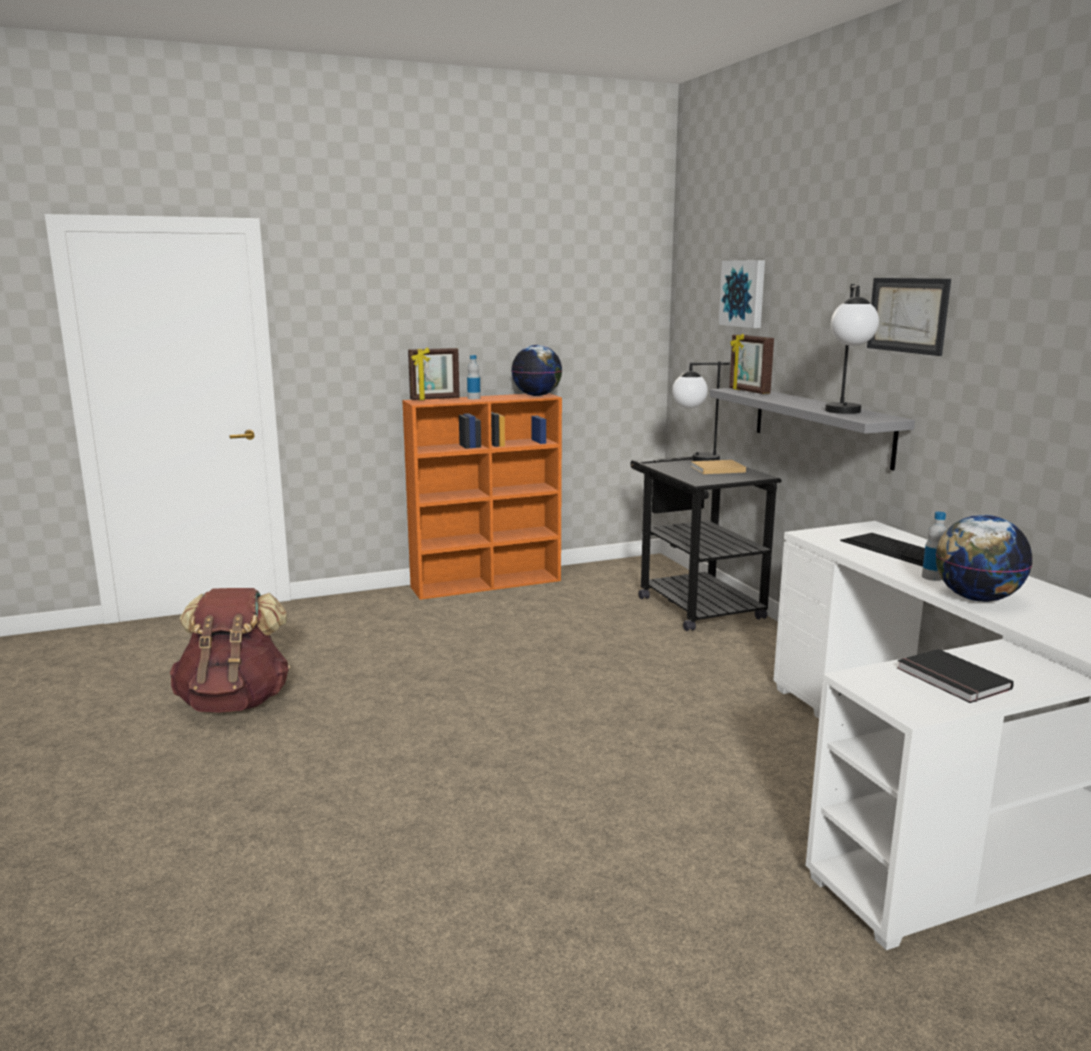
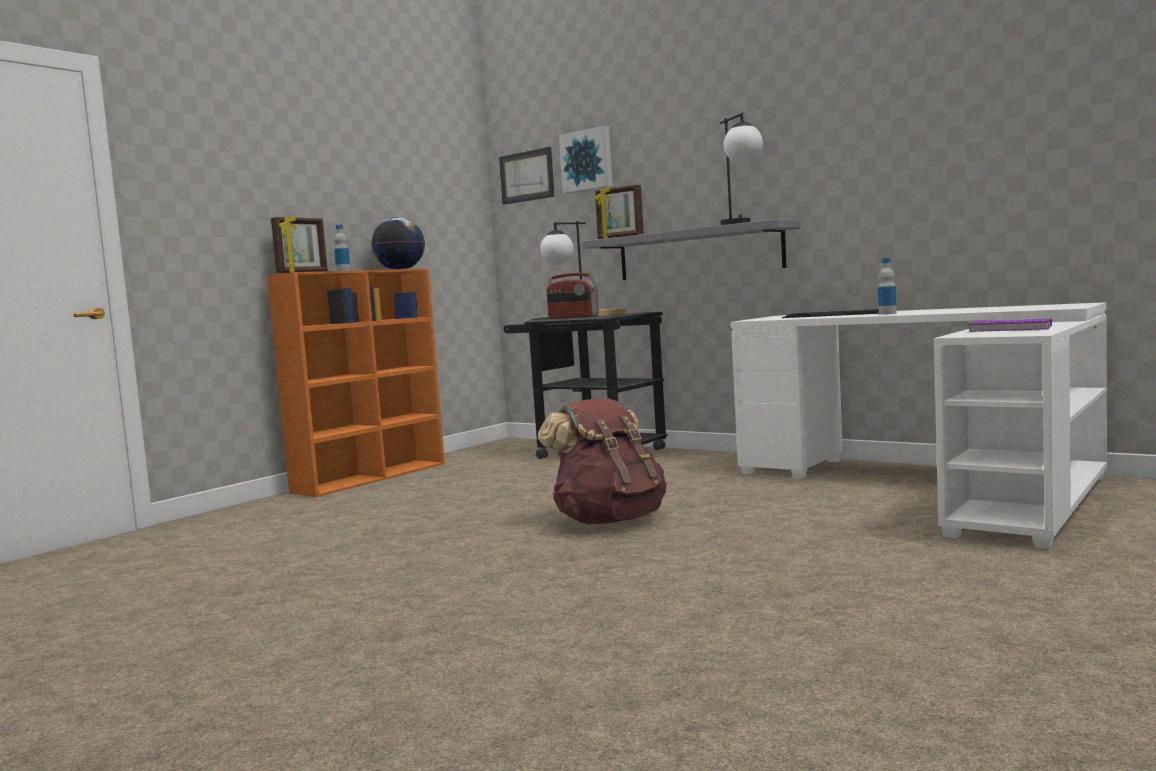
camera: 30 degrees left, 10 degrees down
brown backpack [170,588,290,713] -> brown backpack moved to [538,398,667,524]
picture [867,278,951,356] -> picture moved to [499,147,554,205]
black book [897,649,1014,703] -> purple book [968,319,1052,332]
globe [936,515,1032,602] -> none
none -> radio [546,273,598,319]

